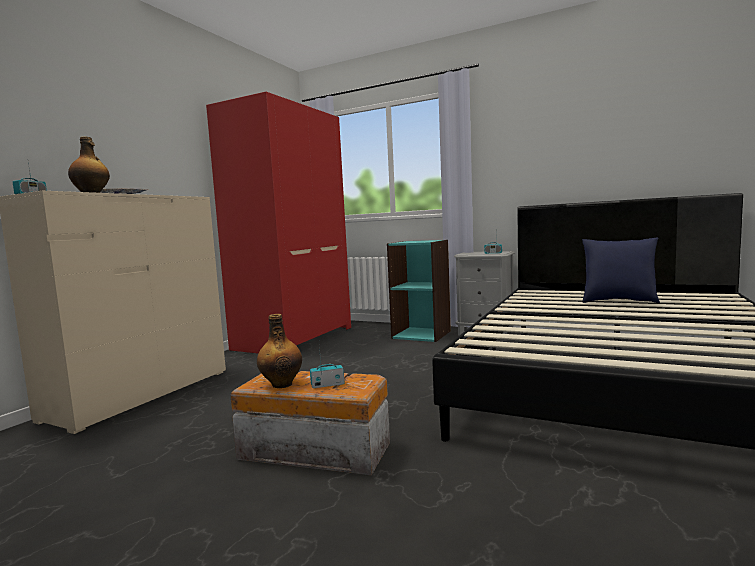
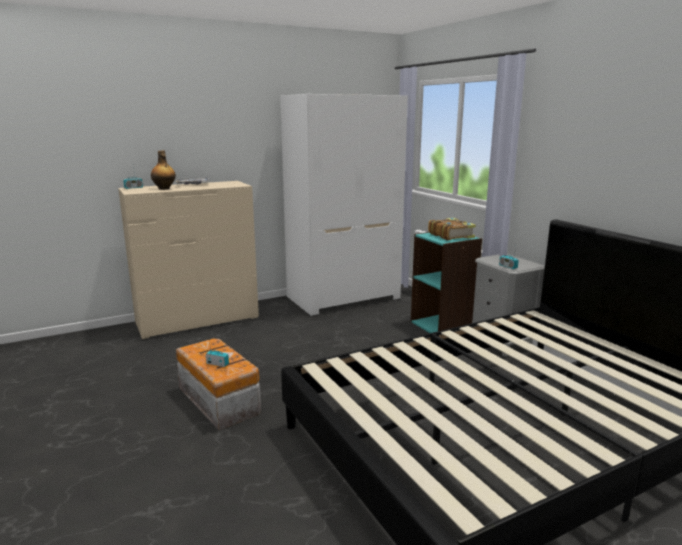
camera: 35 degrees right, 10 degrees up
red wardrobe [206,92,351,354] -> white wardrobe [280,94,408,316]
bottle [257,314,302,388] -> none
blue pillow [582,238,660,304] -> none
none -> book [428,218,476,240]

